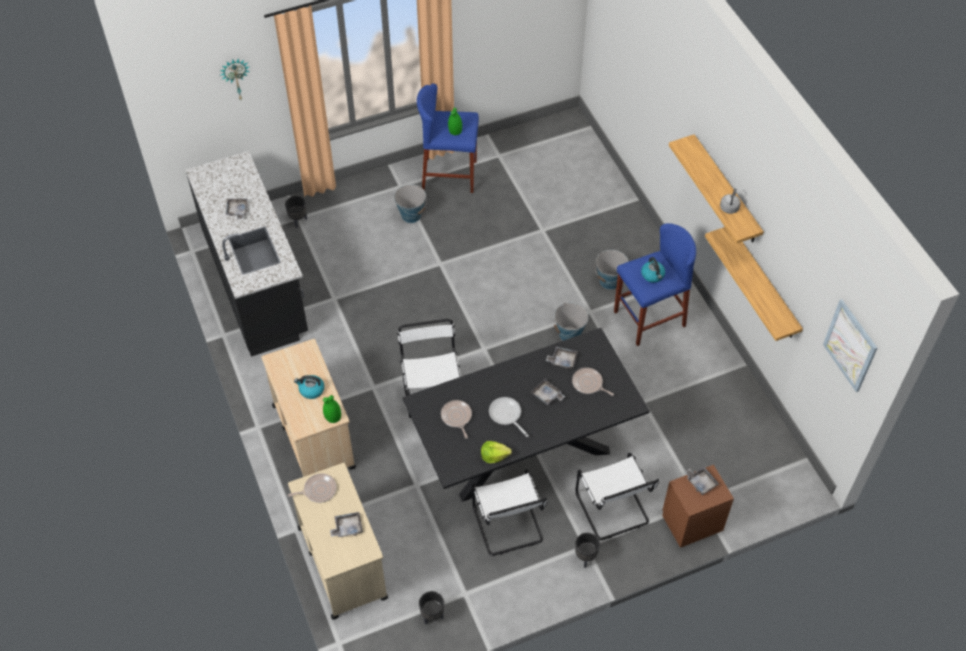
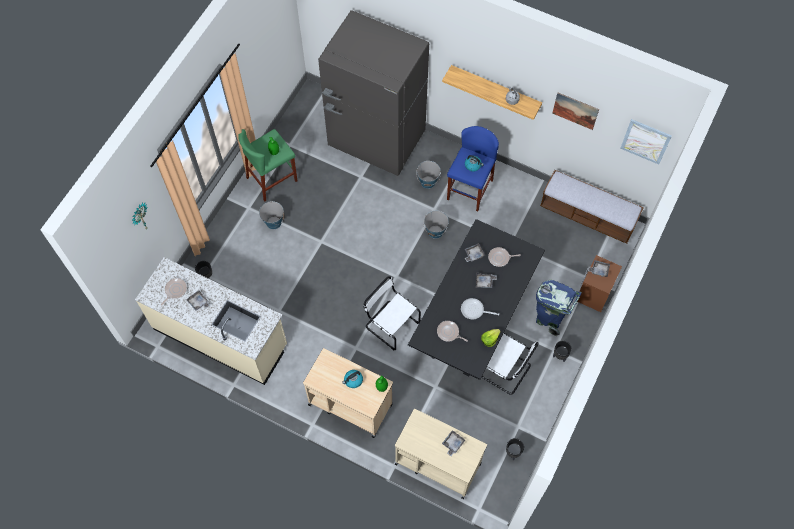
camera: 40 degrees left, 10 degrees up
black counter [185,151,308,357] -> beige counter [135,257,287,385]
frying pan [288,473,337,503] -> frying pan moved to [161,278,187,305]
blue stool [417,83,479,193] -> green stool [238,129,298,202]
white chair [576,453,659,540] -> blue trash can [536,280,582,336]
shelf [705,227,803,341] -> none
none -> grey fridge [318,10,429,176]
none -> bench [540,170,644,244]
none -> picture [552,93,599,130]

